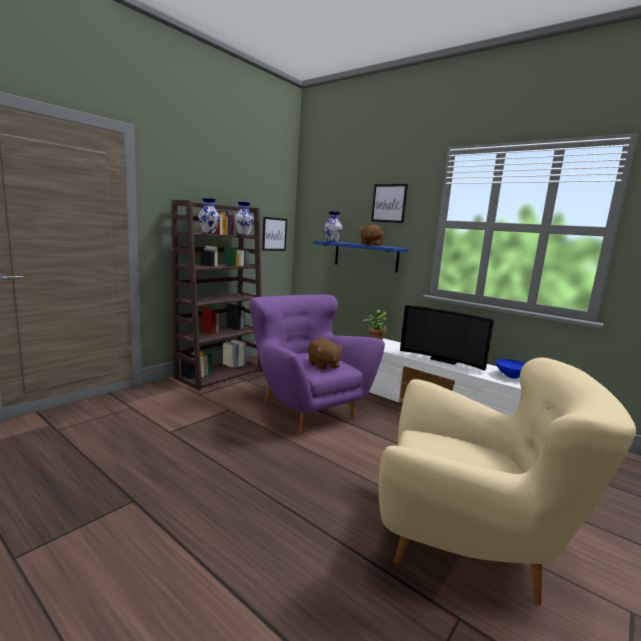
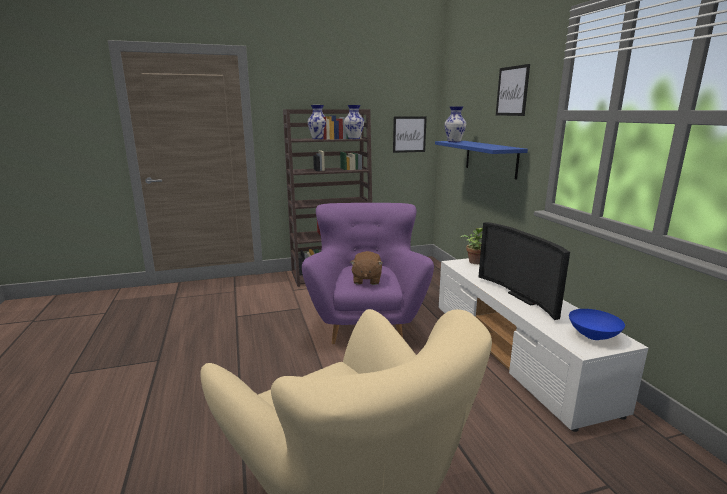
camera: 35 degrees right, 5 degrees up
brown plush toy [360,224,384,246] -> none

